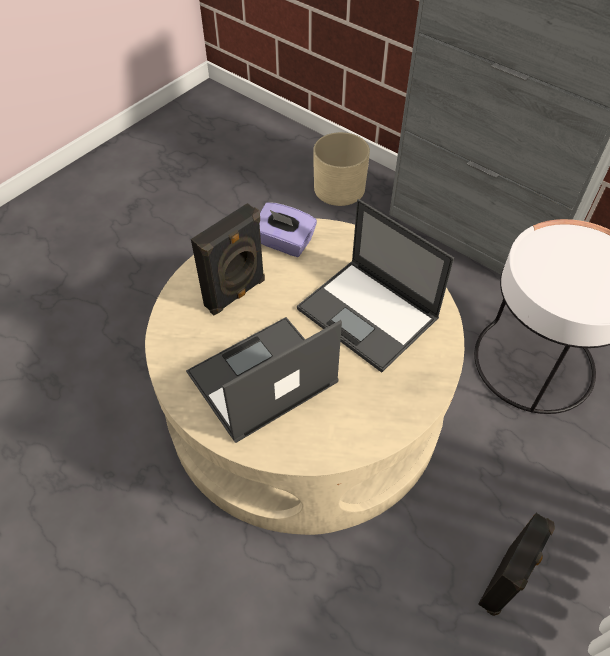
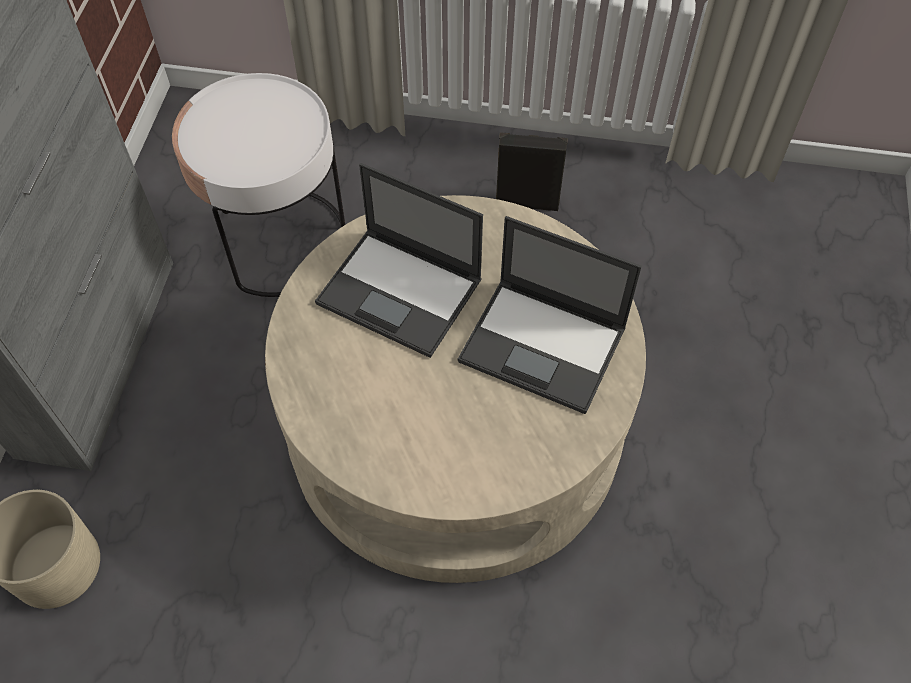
camera: 120 degrees left, 5 degrees up
black speaker [191,203,265,315] -> none
purple tissue box [259,202,317,257] -> none
laptop [297,199,454,373] -> laptop turned 105 degrees clockwise [315,163,483,358]

